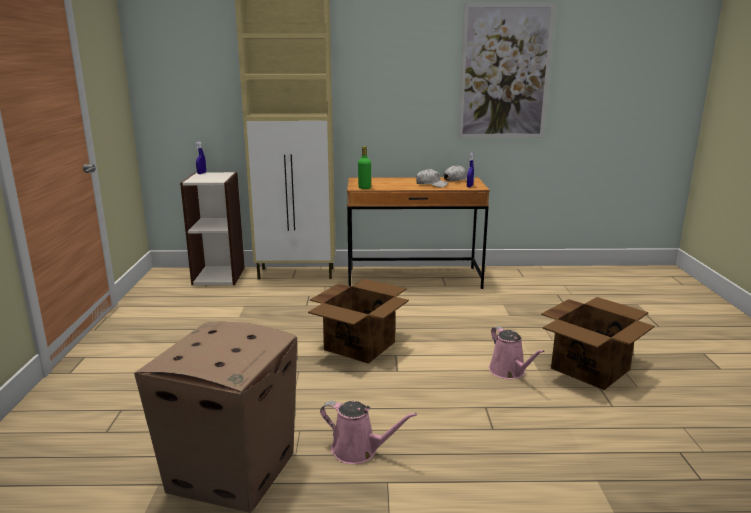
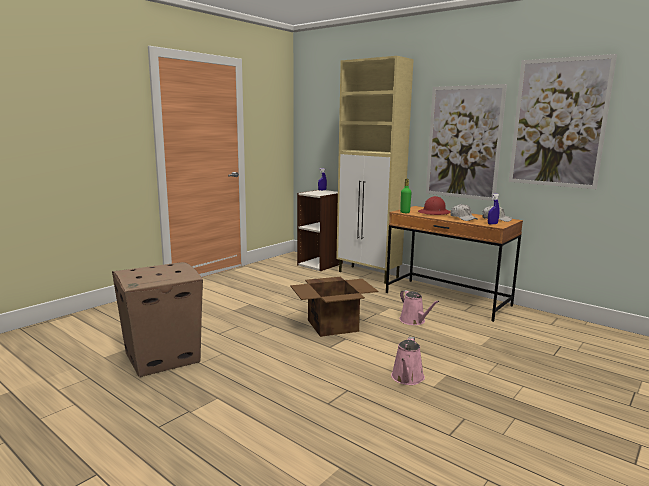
camera: 40 degrees right, 5 degrees down
pink watering can [320,401,417,464] -> pink watering can moved to [400,290,439,325]
cardboard box [541,297,655,390] -> none
none -> red hard hat [418,196,451,215]
none -> picture [426,84,507,201]

